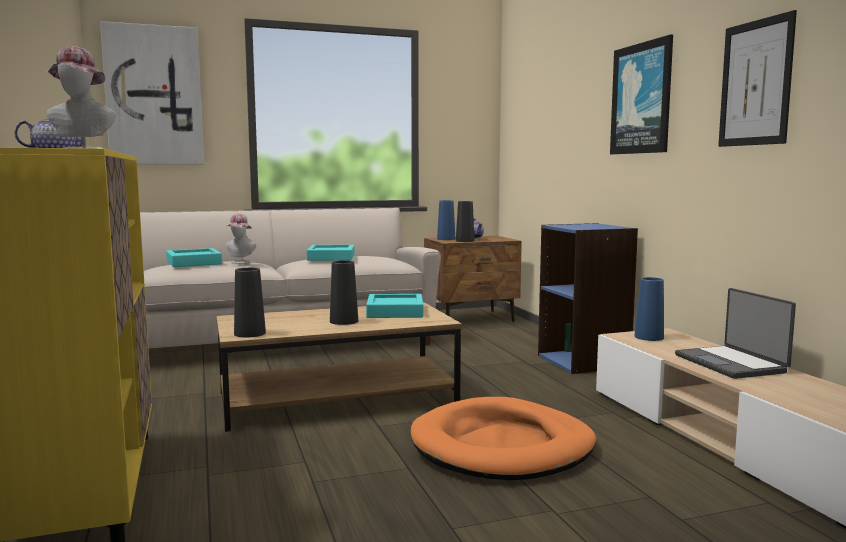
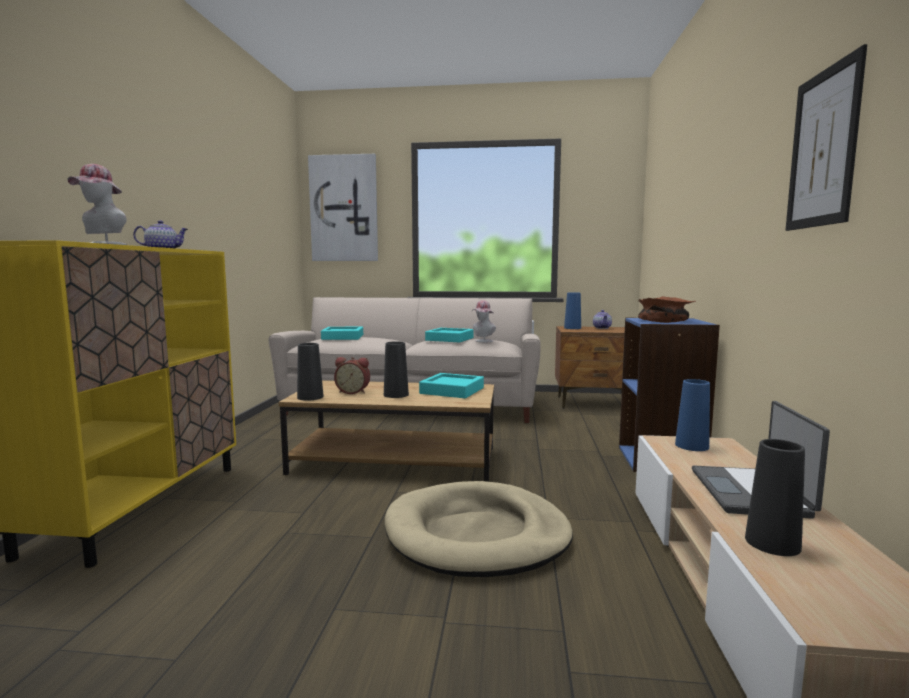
camera: 25 degrees right, 0 degrees up
hat [226,213,256,264] -> hat moved to [472,300,496,342]
orange dog bed [411,397,596,480] -> beige dog bed [385,481,573,577]
black vase [456,201,474,242] -> black vase moved to [745,439,805,556]
picture [610,34,673,154] -> none
none -> alarm clock [334,357,370,394]
none -> brown bowl [638,296,696,323]

